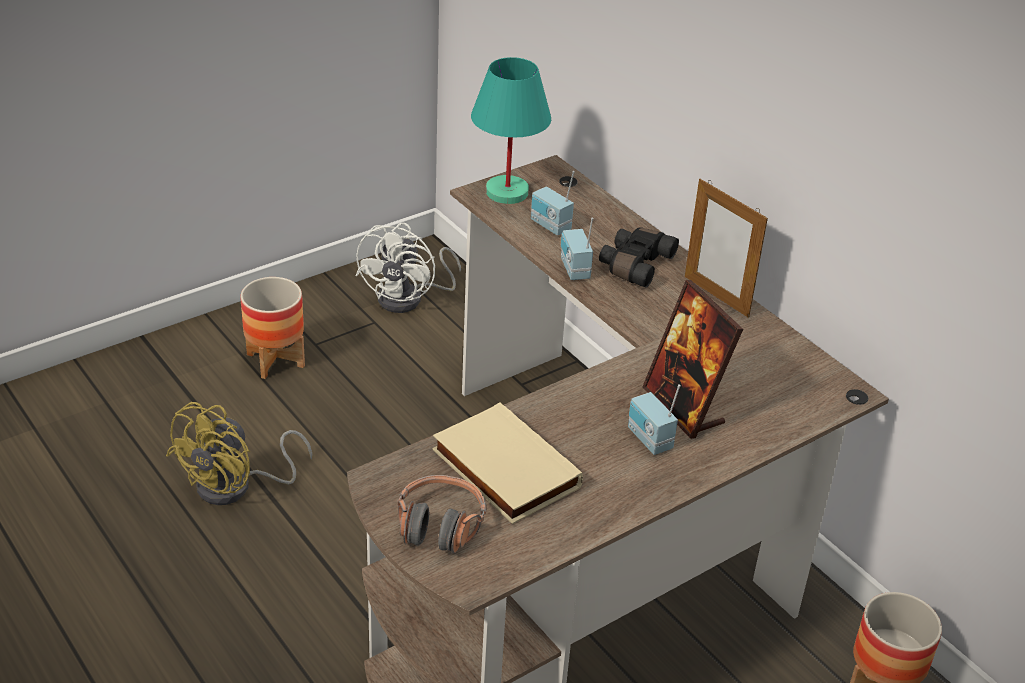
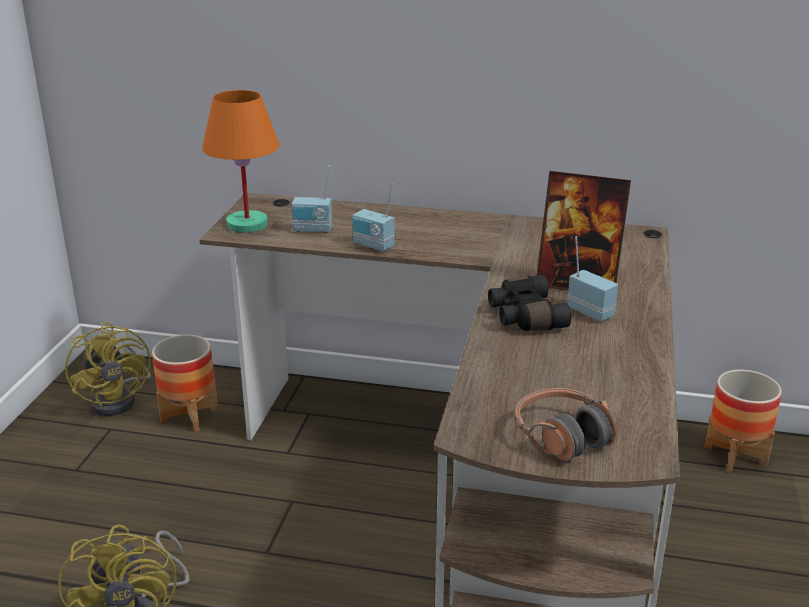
camera: 40 degrees left, 10 degrees down
planter [240,277,305,379] -> planter moved to [152,335,219,432]
white fan [355,223,461,313] -> yellow fan [65,322,151,416]
beige book [432,403,583,524] -> none
turquoise table lamp [471,57,551,204] -> orange table lamp [202,90,280,233]
black binoculars [599,227,679,288] -> black binoculars moved to [488,275,571,331]
radio [628,384,681,455] -> radio turned 150 degrees counterclockwise [567,236,618,322]
picture frame [685,179,768,318] -> none

